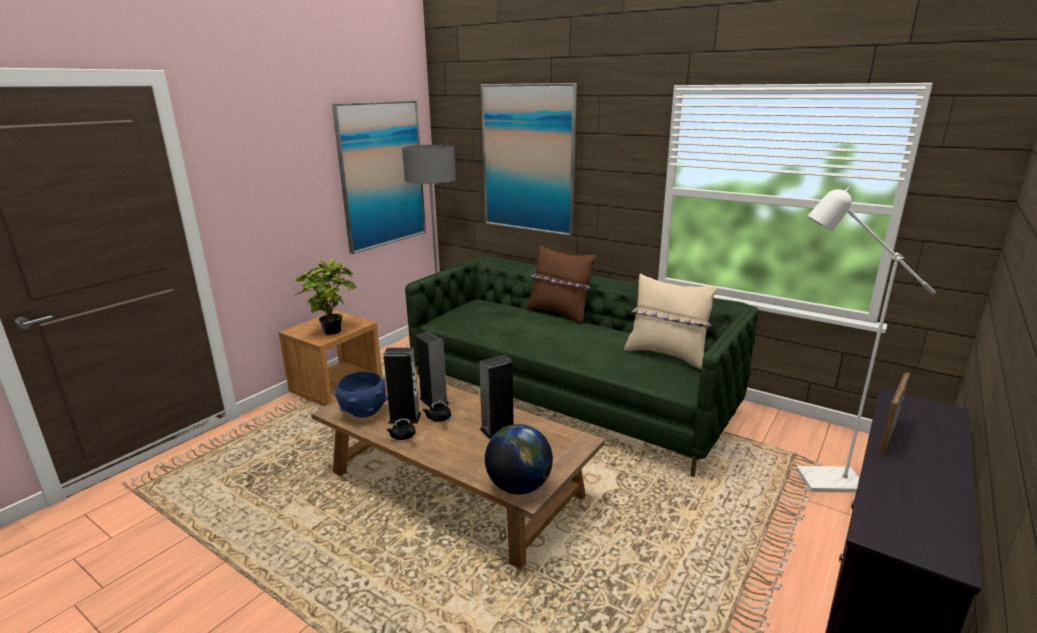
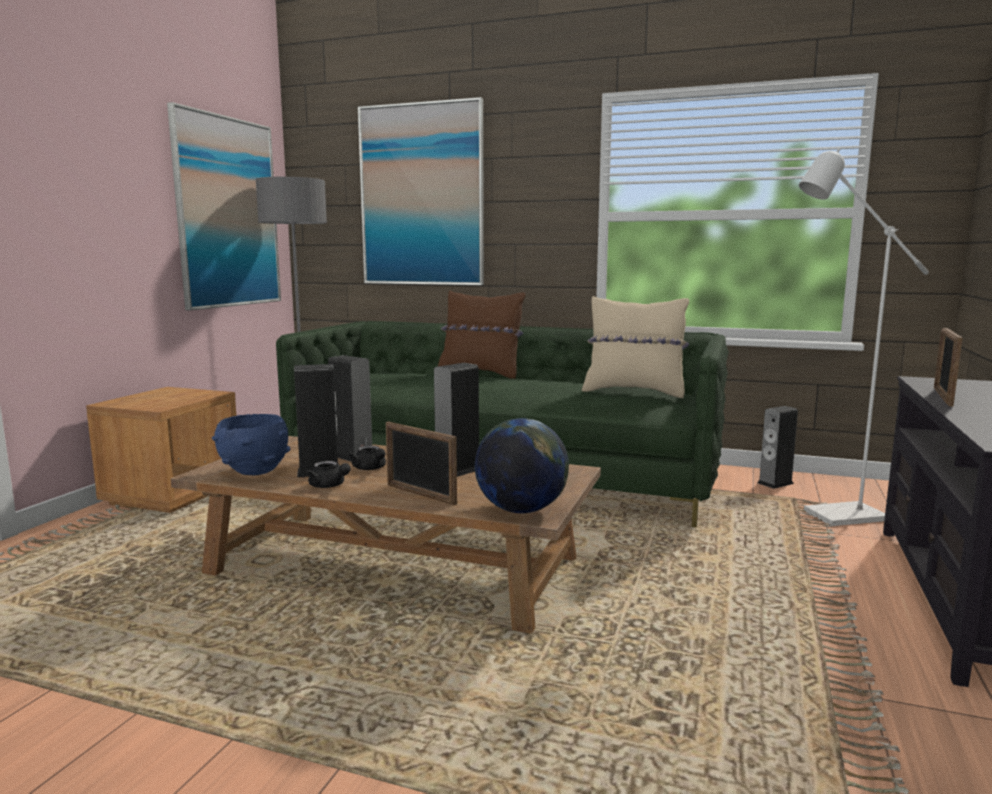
camera: 15 degrees left, 10 degrees down
potted plant [294,259,356,335] -> none
none -> picture frame [386,421,457,505]
none -> speaker [757,406,798,489]

